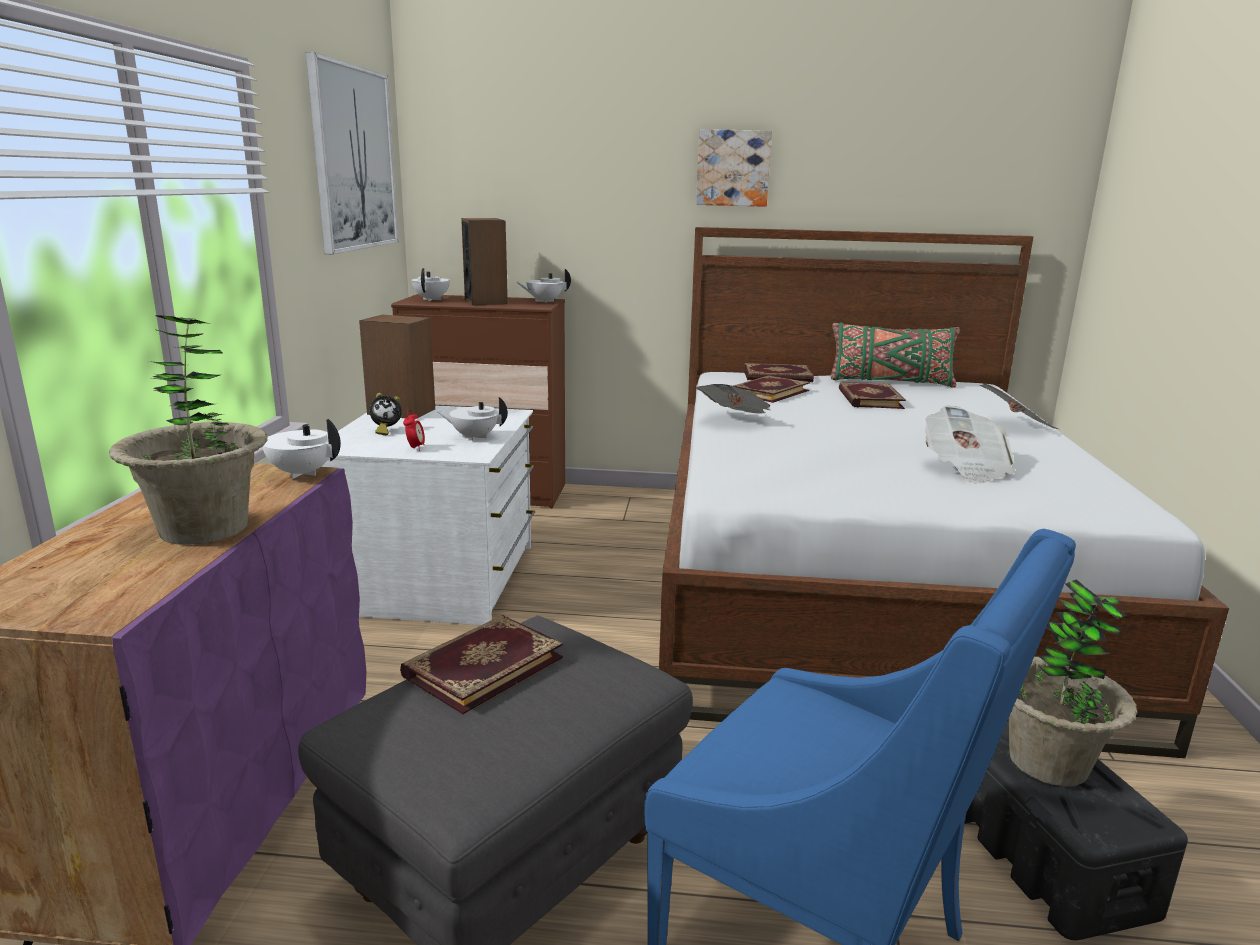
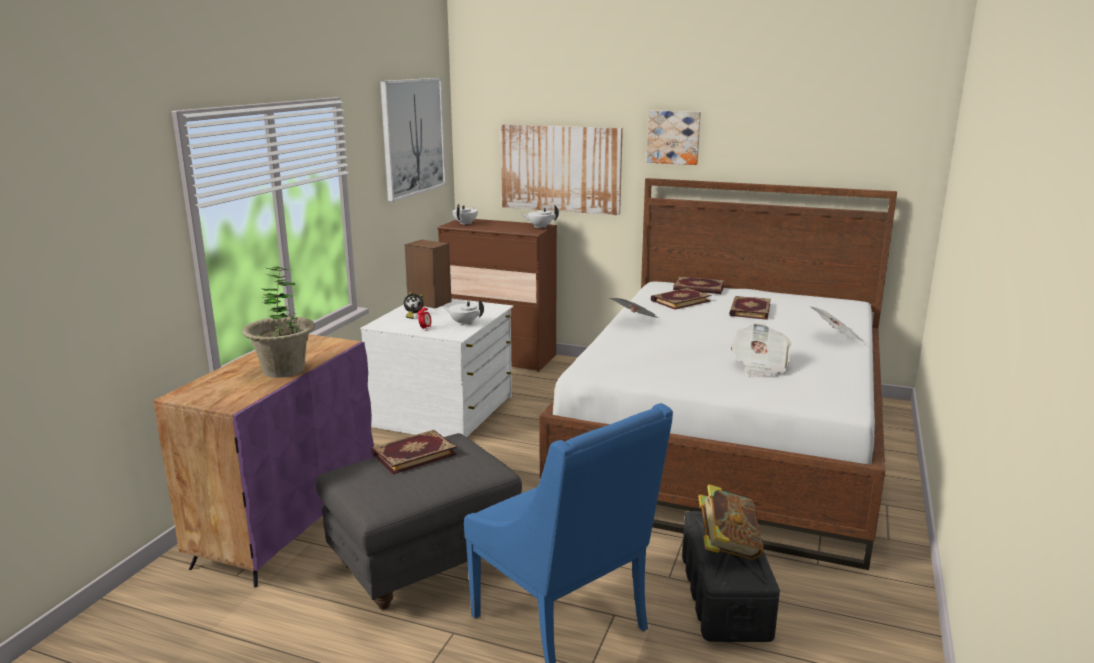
camera: 15 degrees right, 0 degrees up
white teapot [262,419,341,479] -> none
speaker [461,218,508,305] -> none
green pillow [831,323,960,388] -> none
potted plant [1008,579,1137,786] -> book [698,484,764,560]
none -> picture [501,124,623,215]

